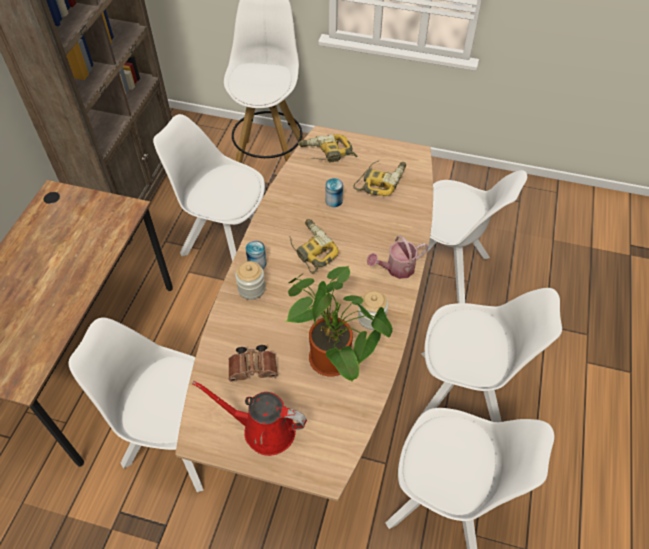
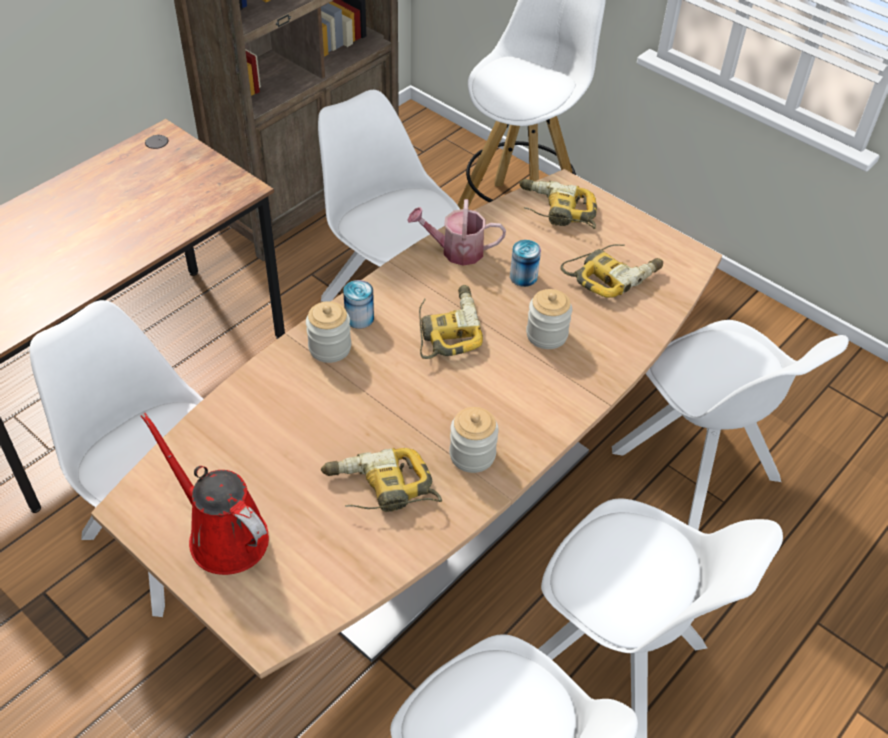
camera: 25 degrees right, 5 degrees down
brown binoculars [229,345,278,382] -> none
potted plant [285,266,393,382] -> power drill [321,448,442,512]
watering can [367,235,429,279] -> watering can moved to [407,199,506,266]
none -> jar [526,289,572,349]

